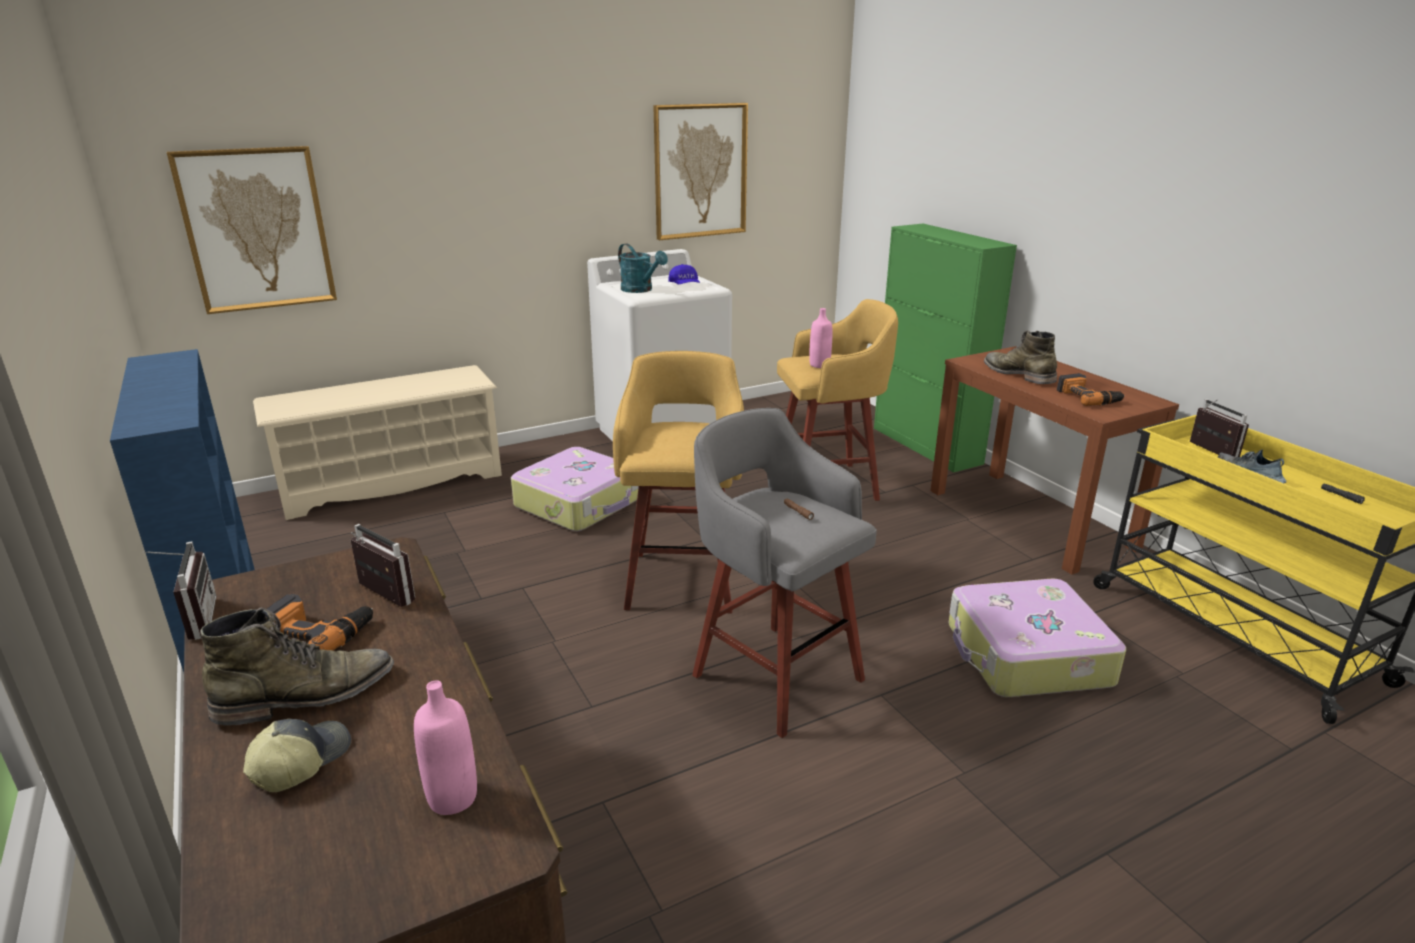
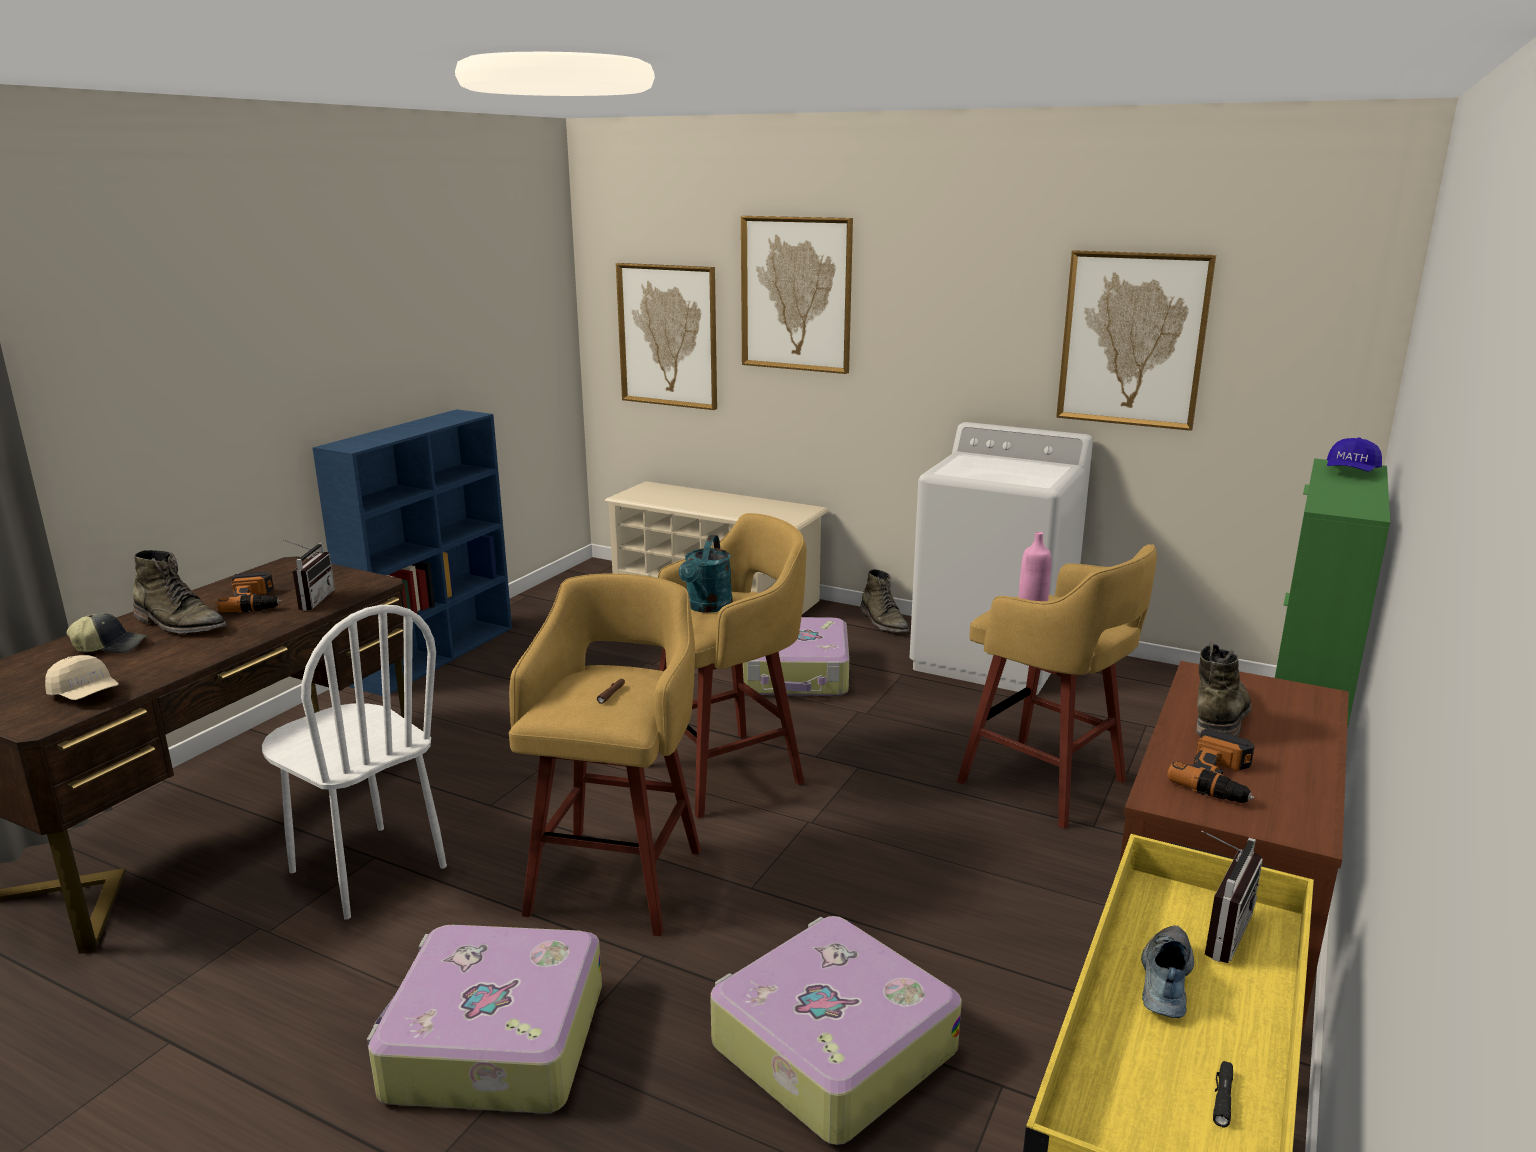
camera: 55 degrees right, 5 degrees down
radio [143,542,216,640] -> none
pink bottle [414,680,477,815] -> beige cap [45,655,119,700]
turquoise watering can [618,244,668,293] -> turquoise watering can moved to [679,535,733,613]
blue cap [668,264,700,284] -> blue cap moved to [1327,438,1382,471]
grey stool [692,408,877,738] -> yellow stool [509,573,701,936]
none -> white chair [262,605,447,920]
none -> suitcase [367,925,602,1114]
none -> picture [741,216,853,374]
none -> green boot [860,569,909,632]

